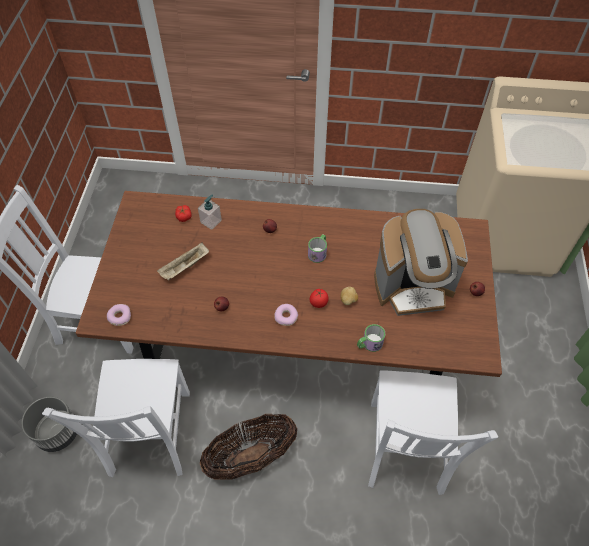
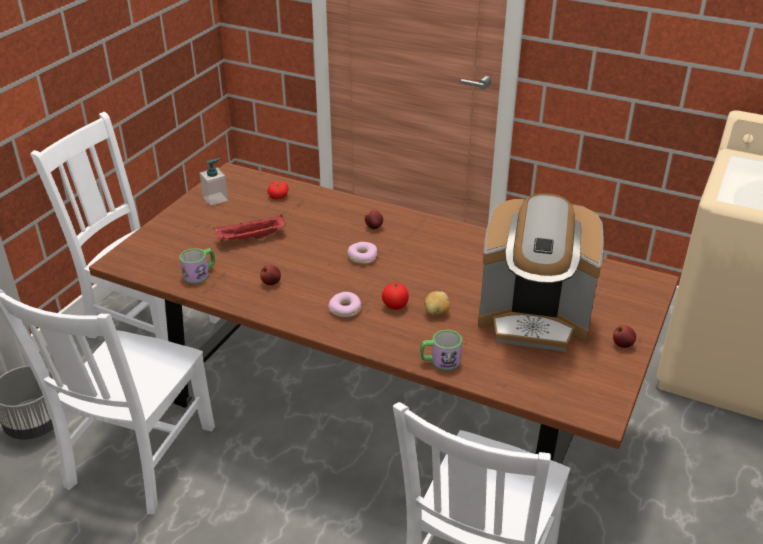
camera: 20 degrees right, 20 degrees down
donut [107,304,131,326] -> donut moved to [347,242,377,264]
beige tray [157,243,209,281] -> red tray [214,215,286,240]
soap dispenser [198,194,222,230] -> soap dispenser moved to [199,158,228,206]
basket [200,414,297,480] -> none
mug [308,234,327,263] -> mug moved to [179,248,215,284]

